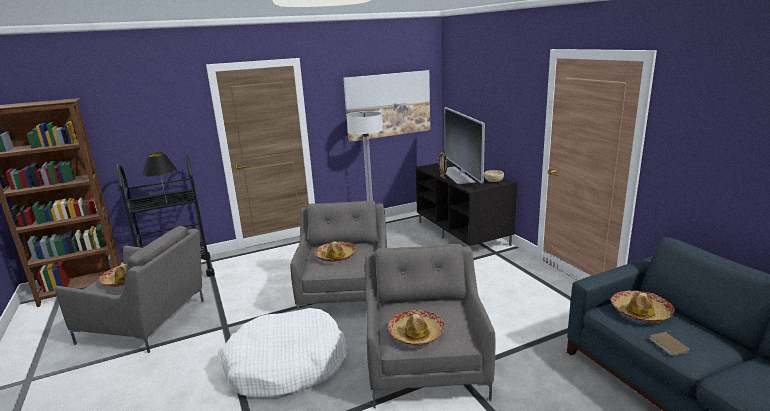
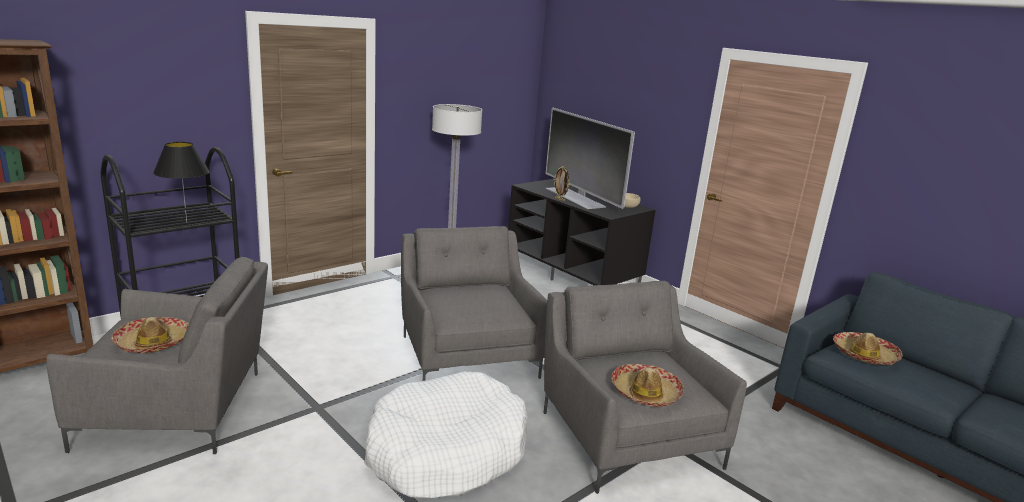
camera: 20 degrees left, 0 degrees up
hat [315,241,356,262] -> none
picture [343,70,430,142] -> none
brown book [649,331,690,356] -> none

